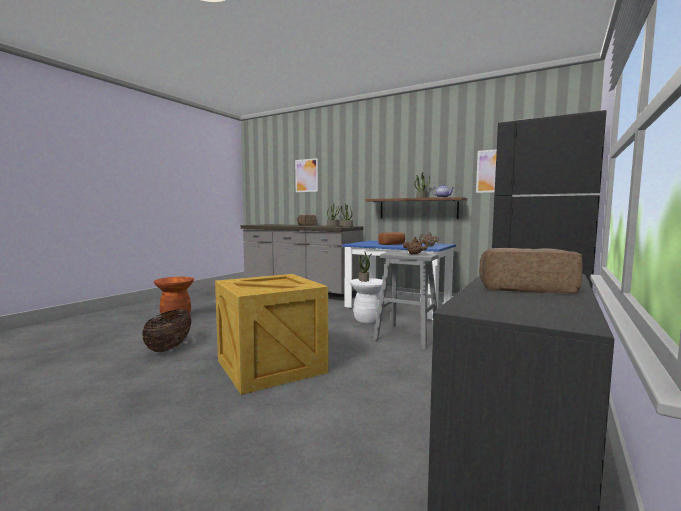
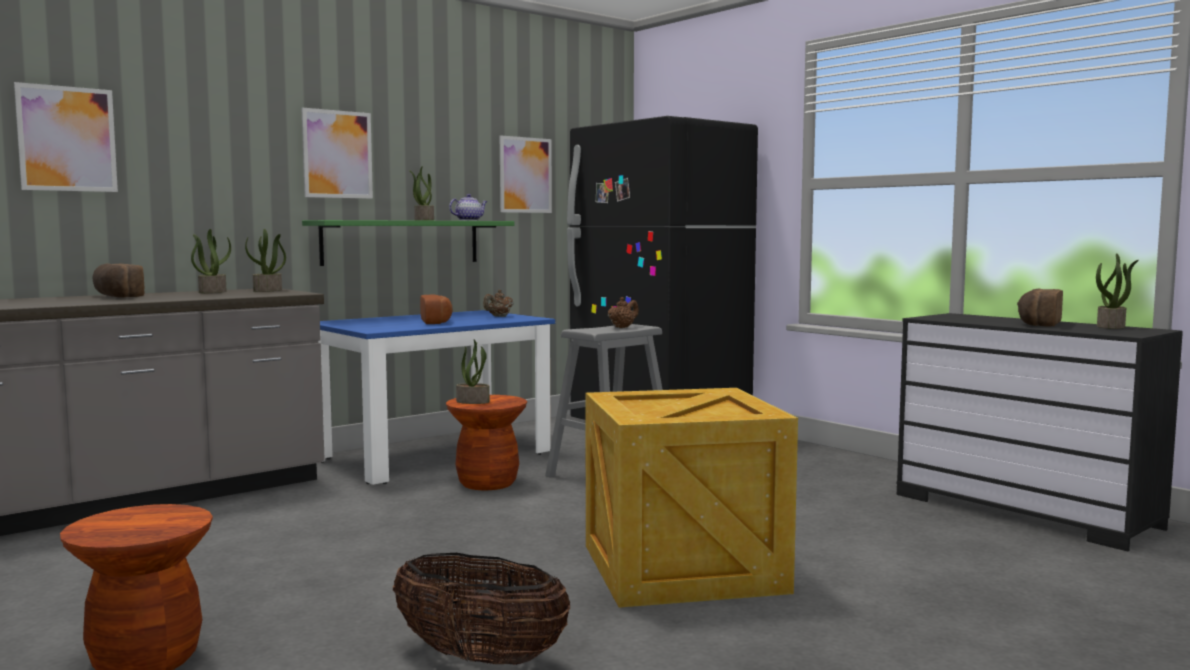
camera: 70 degrees left, 0 degrees up
white stool [349,278,383,323] -> brown stool [446,395,527,490]
brown shelf [365,197,467,219] -> green shelf [302,220,514,266]
none -> picture [301,108,373,199]
none -> potted plant [1096,253,1139,329]

